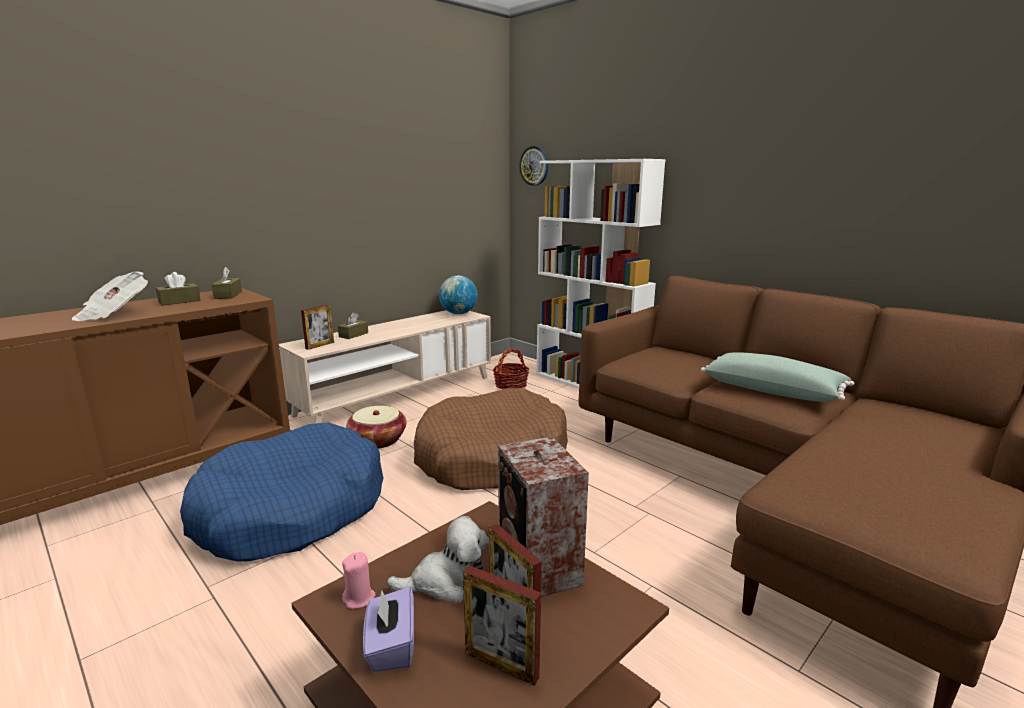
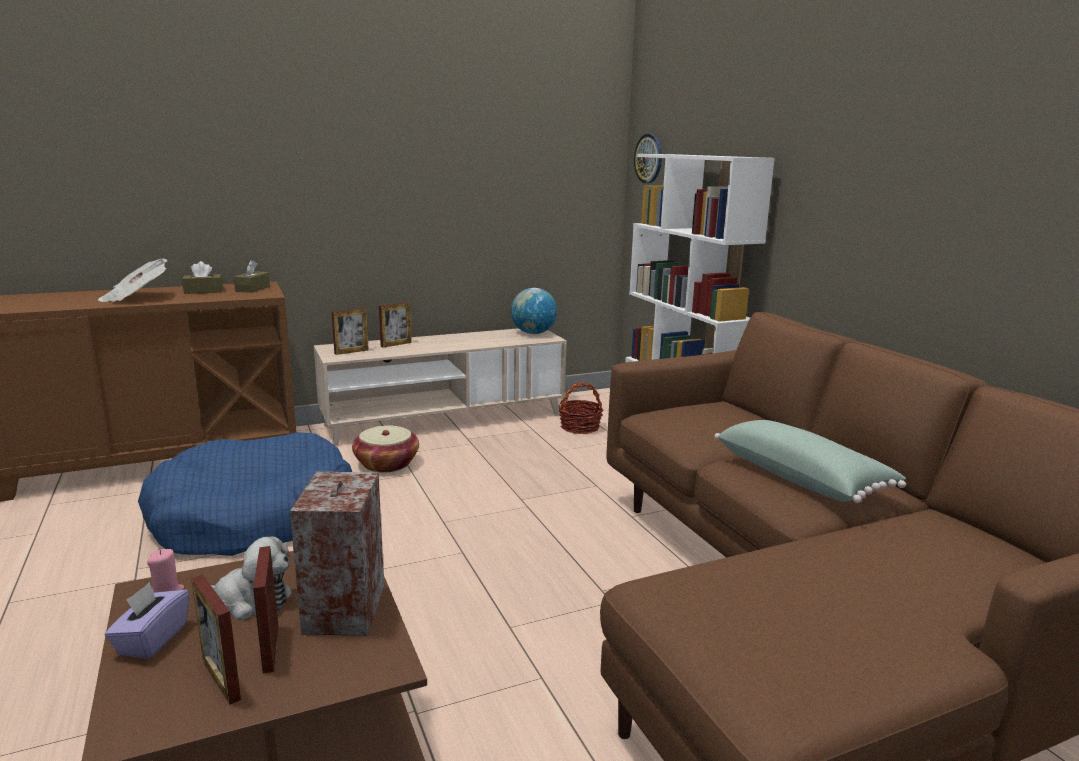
camera: 20 degrees right, 0 degrees up
brown tissue box [338,313,368,339] -> picture frame [379,302,412,348]
brown dog bed [414,388,568,490] -> none

